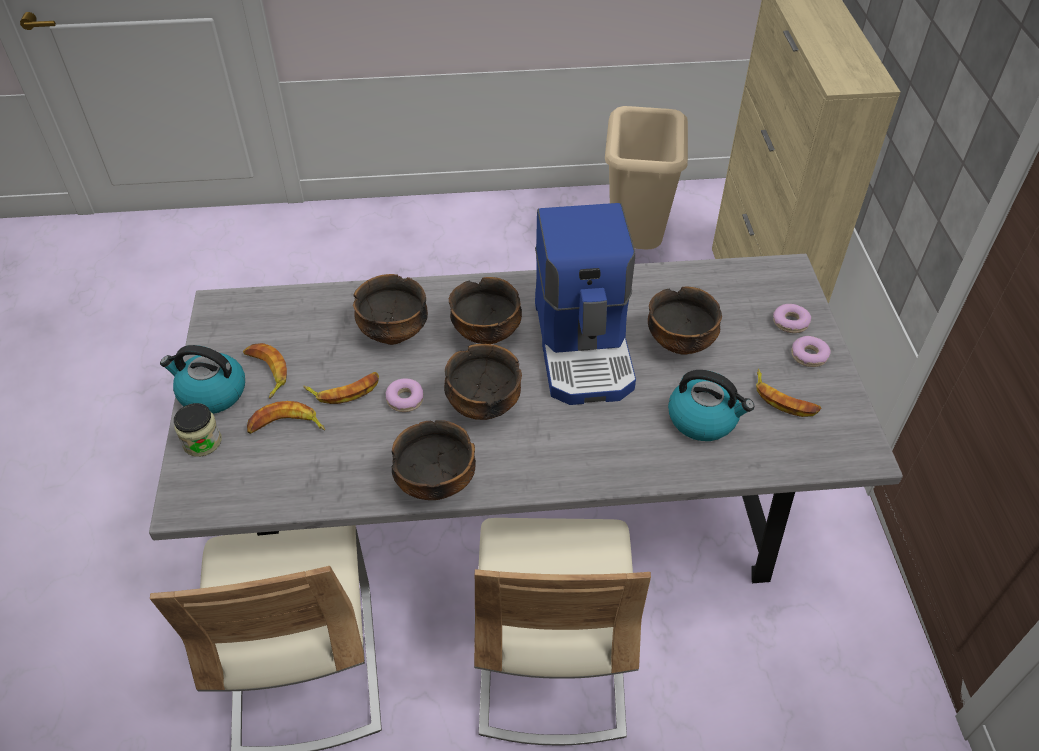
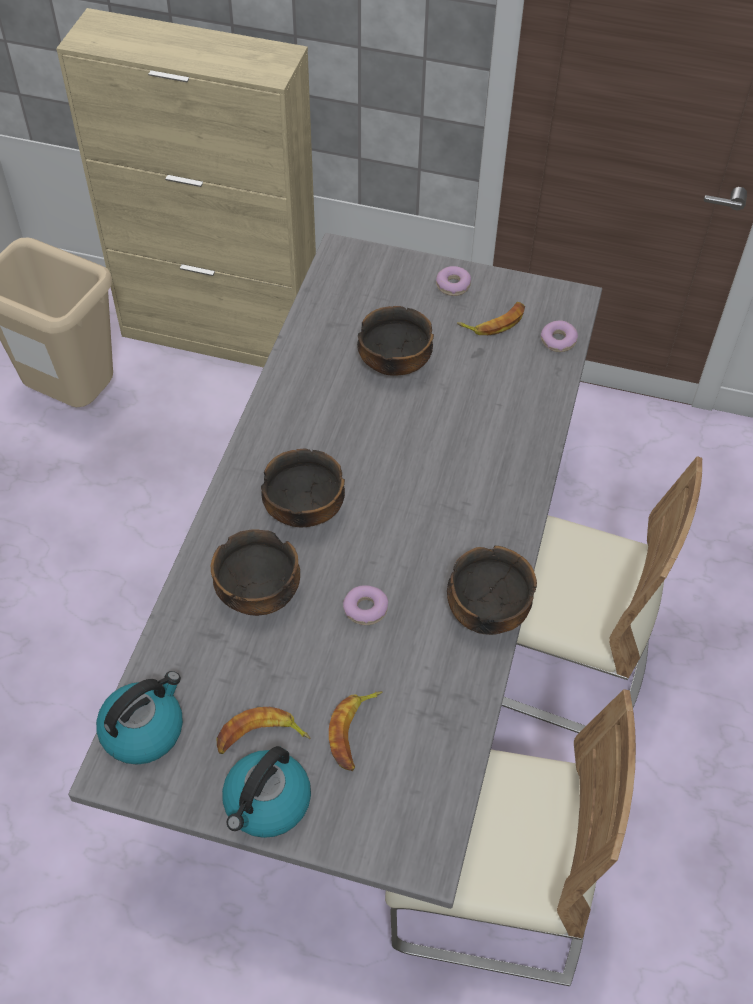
camera: 70 degrees left, 5 degrees up
jar [174,403,222,457] -> none
banana [303,372,379,404] -> none
bowl [444,344,522,420] -> none
coffee machine [535,203,636,405] -> none
kettle [668,370,754,441] -> kettle moved to [96,671,183,765]
donut [773,304,811,333] -> donut moved to [541,320,578,352]

